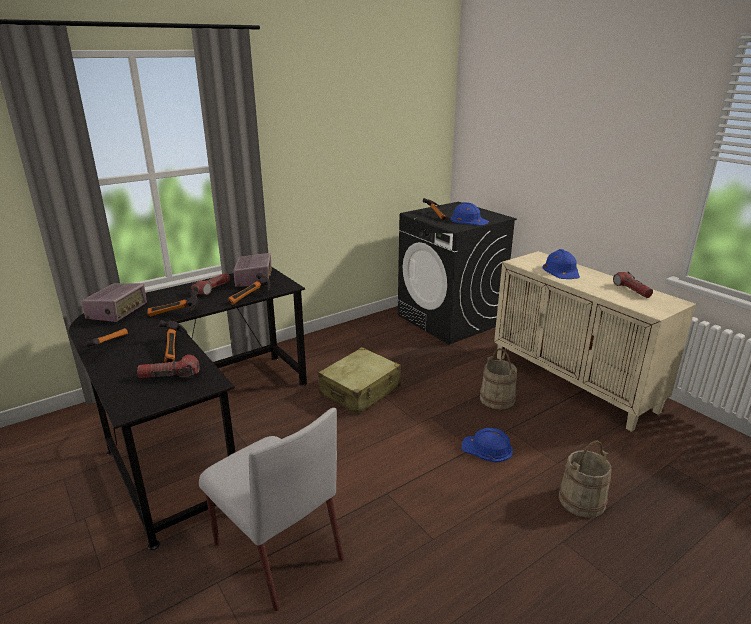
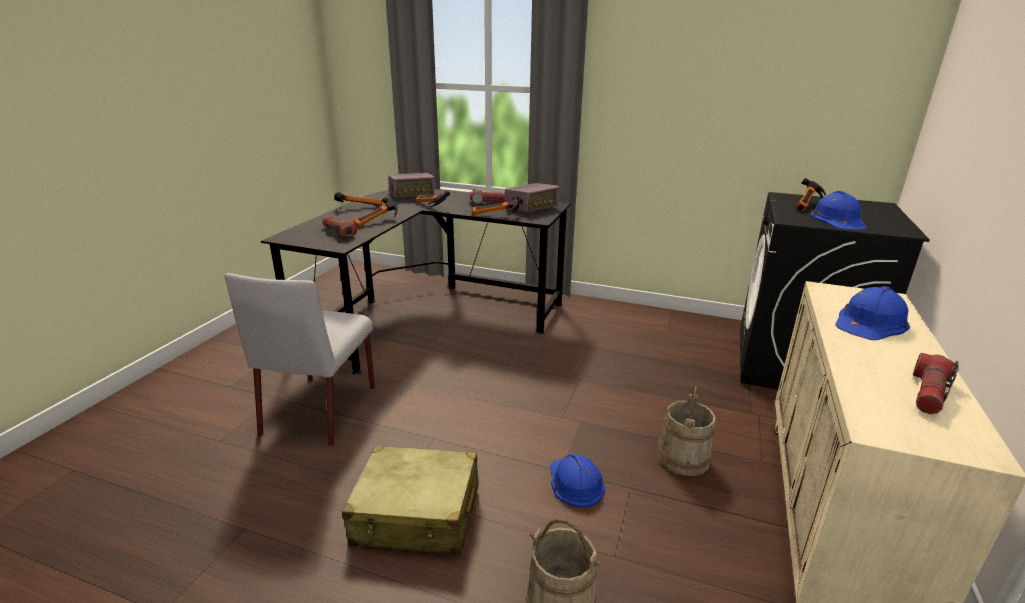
camera: 55 degrees right, 0 degrees up
beige suitcase [318,347,401,415] -> beige suitcase moved to [342,446,479,555]

